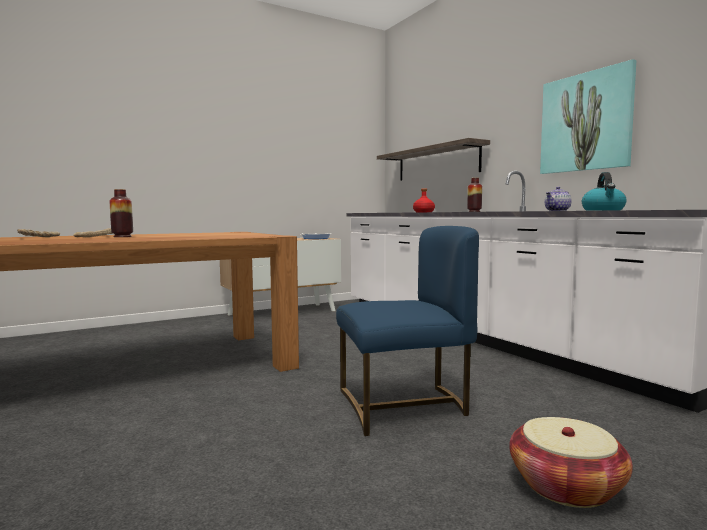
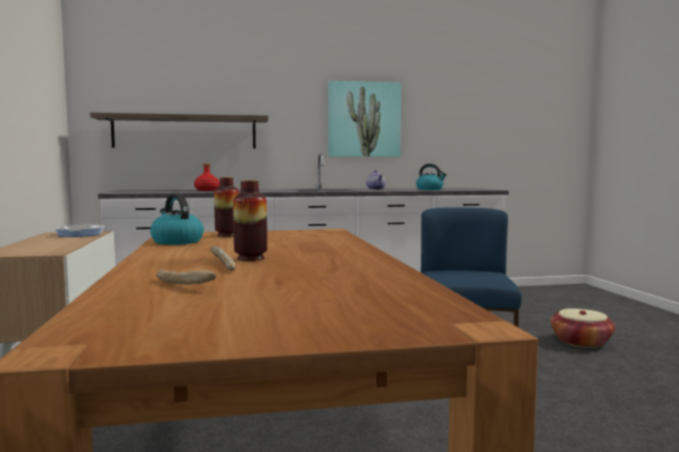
camera: 70 degrees left, 0 degrees up
vase [467,178,482,212] -> vase moved to [214,177,239,237]
none -> kettle [150,193,204,245]

